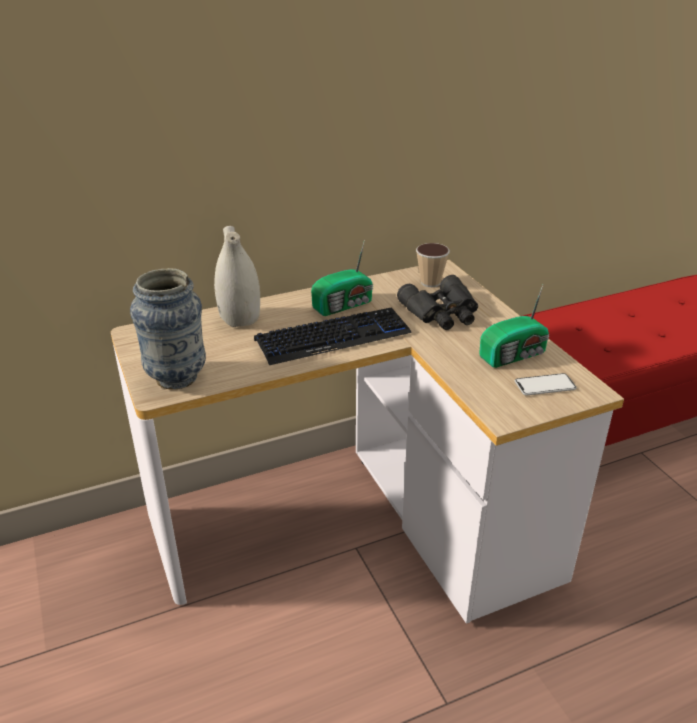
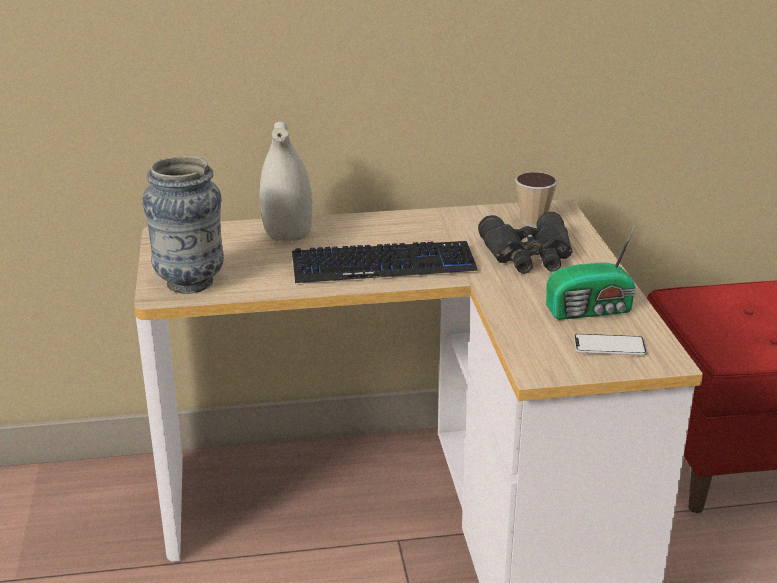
camera: 15 degrees right, 5 degrees down
radio [311,239,373,316] -> none

